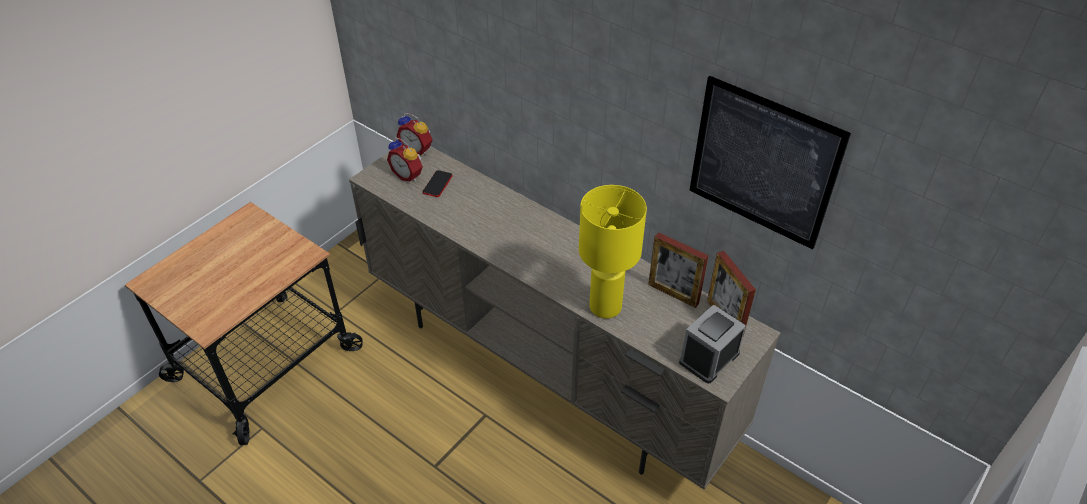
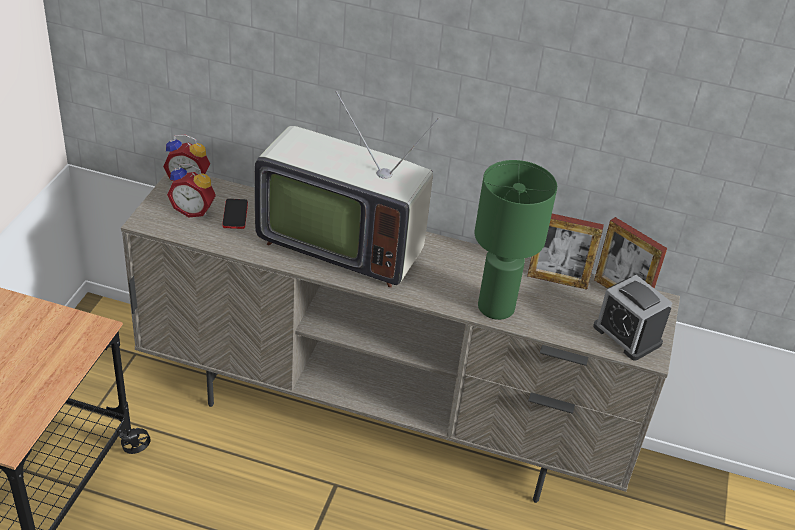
camera: 25 degrees left, 5 degrees down
yellow table lamp [579,185,647,319] -> green table lamp [474,160,557,320]
alarm clock [679,304,746,384] -> alarm clock turned 60 degrees counterclockwise [593,275,672,361]
picture [689,76,851,250] -> none
none -> television [255,91,440,287]

